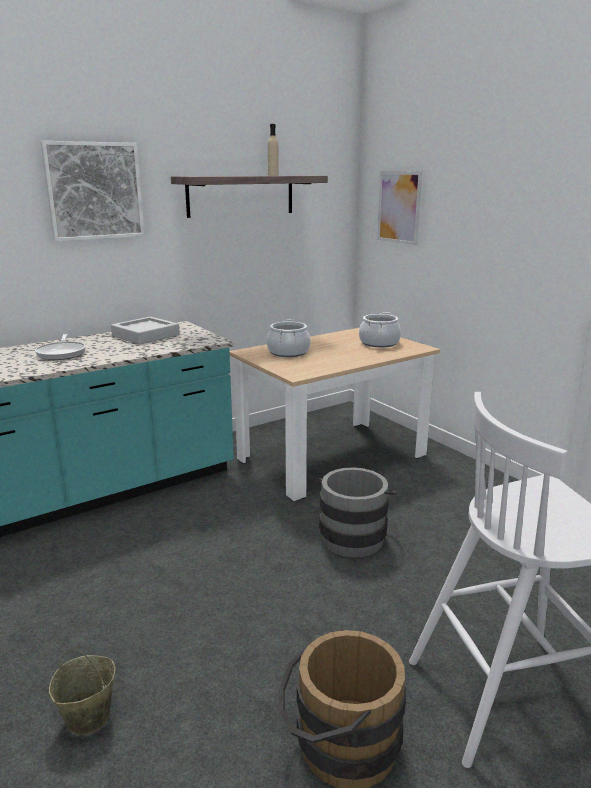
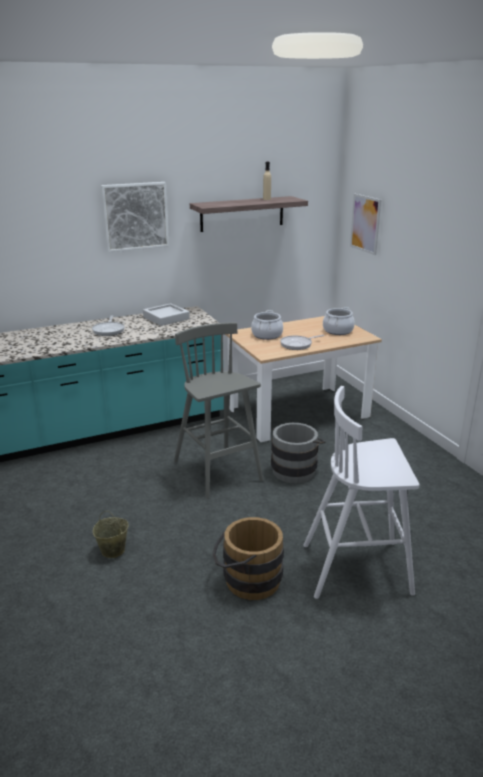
camera: 10 degrees right, 5 degrees up
none -> grey stool [174,322,263,499]
none -> frying pan [280,335,324,350]

